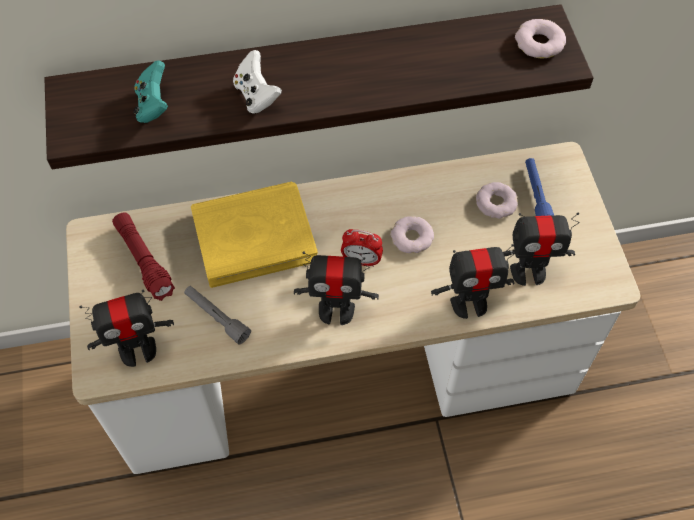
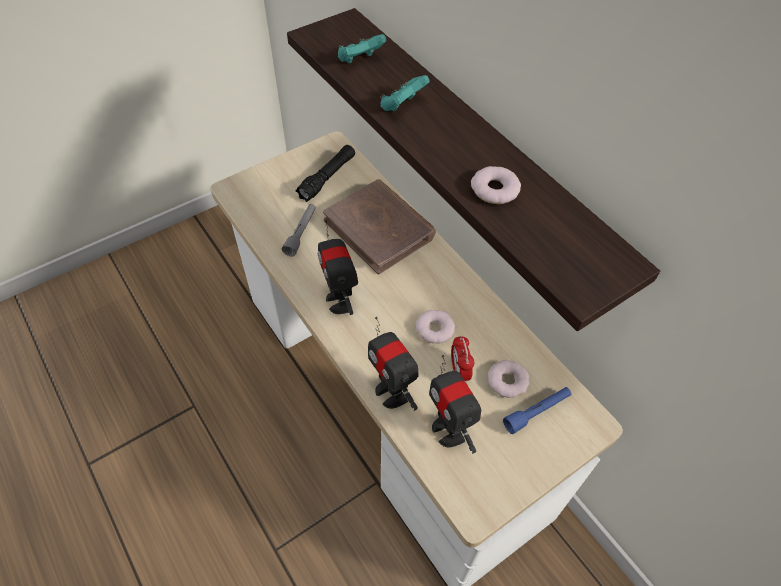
camera: 65 degrees right, 5 degrees down
toy robot [79,290,174,367] -> none
red flashlight [112,212,175,301] -> black flashlight [296,145,355,202]
yellow book [191,181,318,288] -> brown book [323,179,436,275]
white game controller [233,50,282,114] -> turquoise game controller [380,75,430,112]
alarm clock [341,229,383,267] -> alarm clock moved to [451,336,474,382]
donut [515,19,566,59] -> donut moved to [471,166,521,204]

